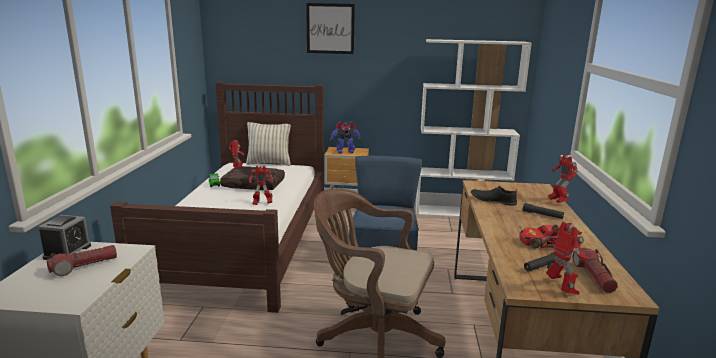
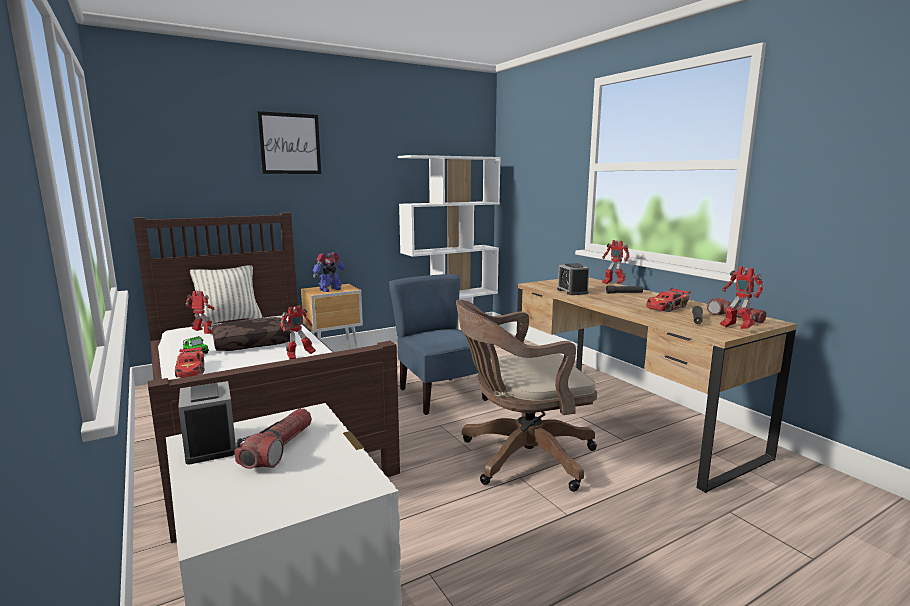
camera: 35 degrees left, 5 degrees down
black shoe [471,186,517,205] -> alarm clock [557,263,589,295]
toy robot [546,222,588,295] -> toy robot turned 150 degrees counterclockwise [720,266,764,329]
none -> toy car [175,346,205,378]

